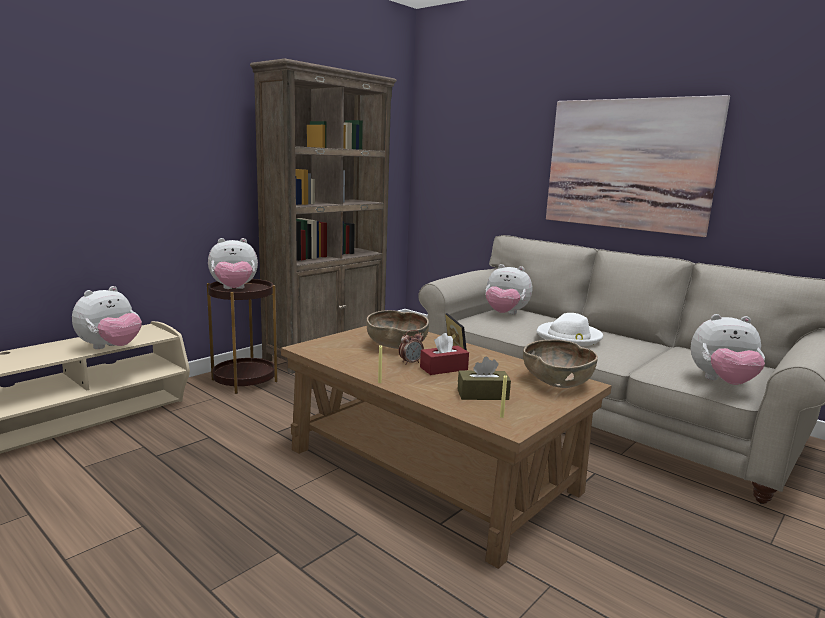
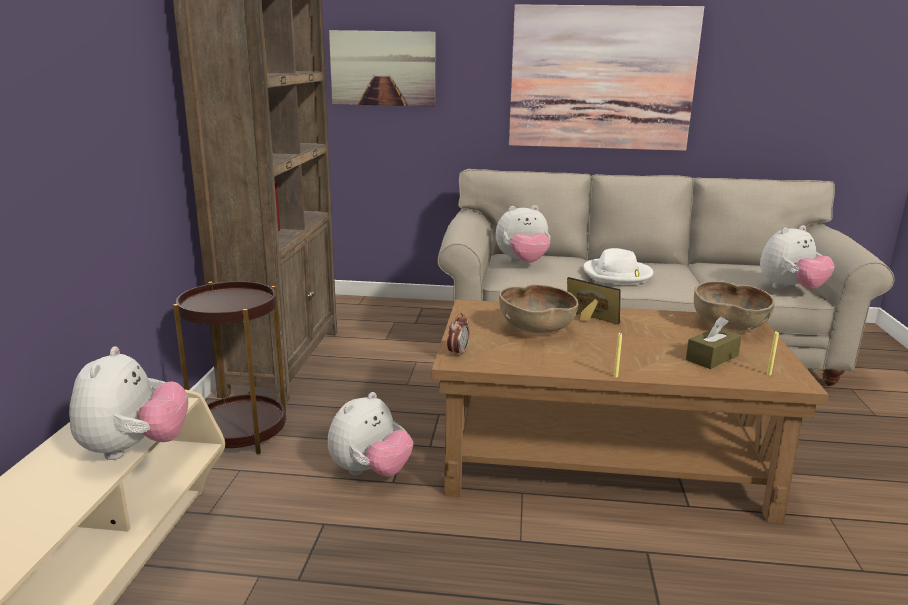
camera: 35 degrees left, 5 degrees up
plush toy [208,238,258,289] -> plush toy moved to [328,392,413,477]
alarm clock [399,330,424,365] -> alarm clock moved to [447,313,469,357]
red tissue box [420,333,469,375] -> none
none -> picture [329,30,436,107]

